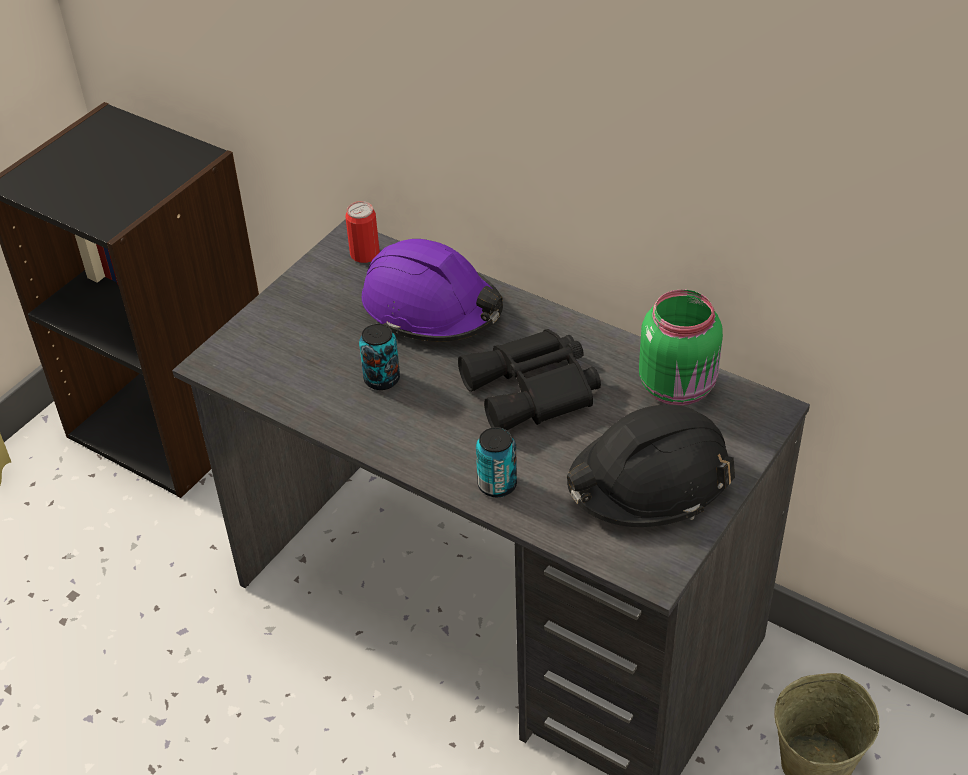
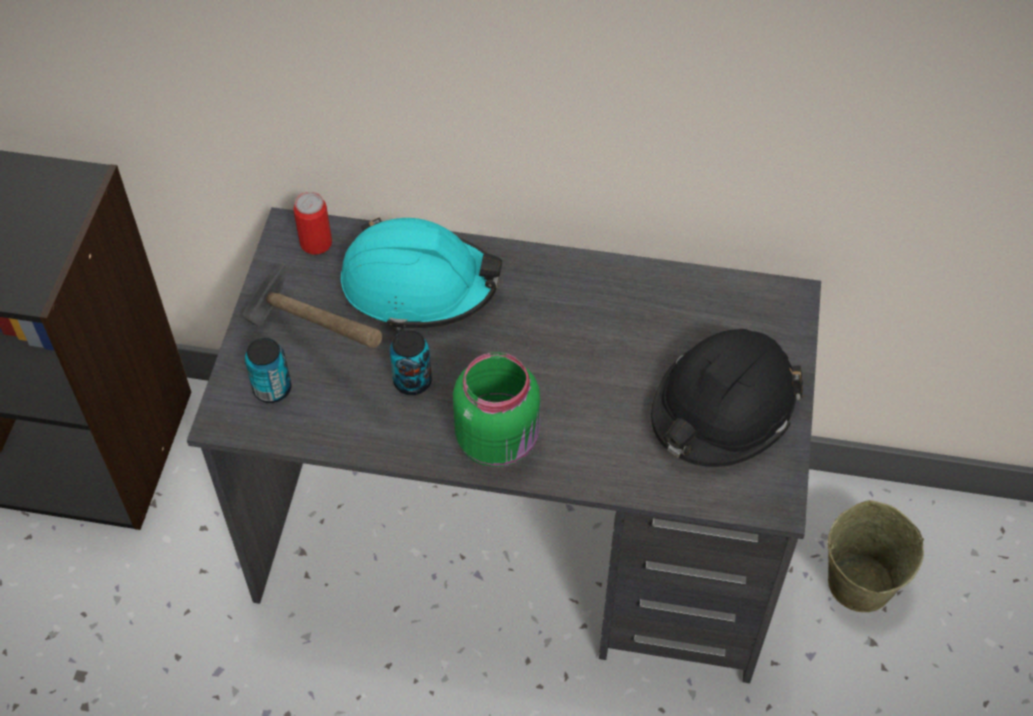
camera: 25 degrees left, 10 degrees up
purple hard hat [362,239,503,342] -> turquoise hard hat [341,217,503,330]
black binoculars [458,329,601,430] -> none
can [476,427,517,497] -> can moved to [245,338,291,403]
green jar [639,289,723,406] -> green jar moved to [453,352,540,468]
none -> hammer [242,264,382,348]

